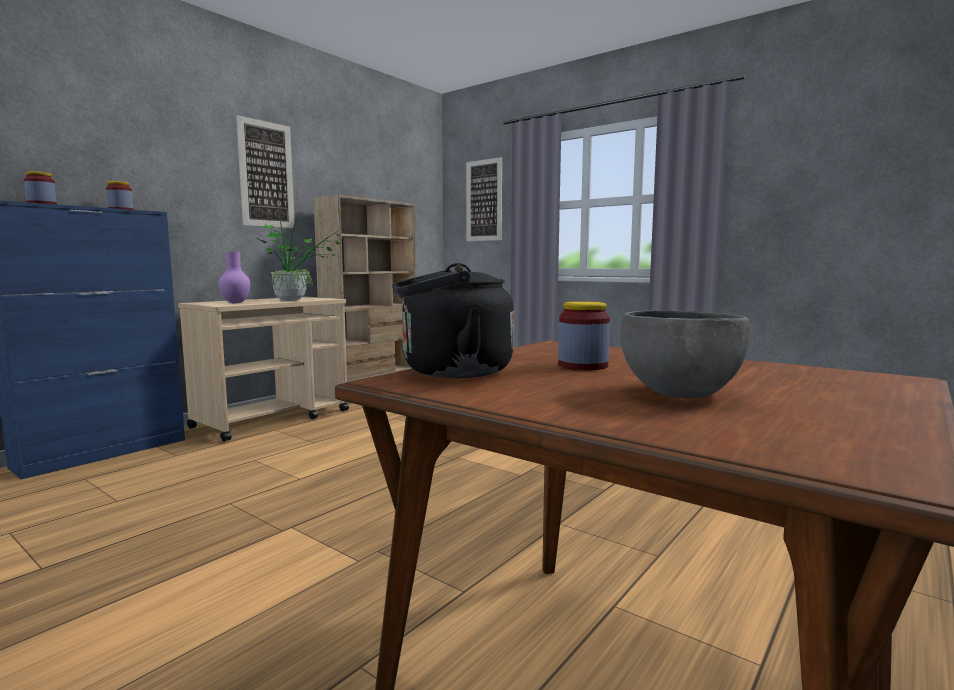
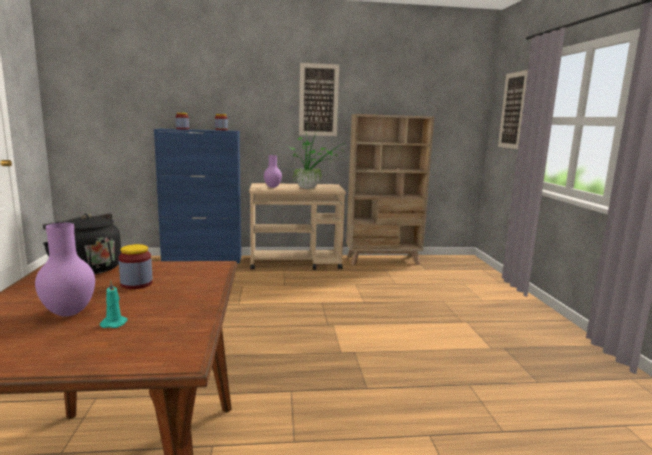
camera: 45 degrees right, 5 degrees up
grey bowl [620,310,751,398] -> purple vase [35,223,95,317]
none -> turquoise candle [100,280,128,328]

